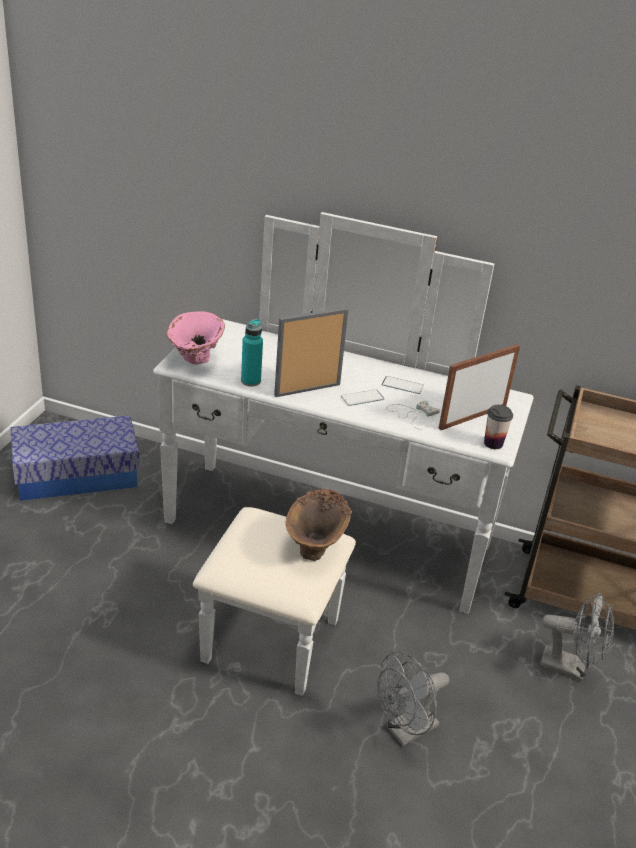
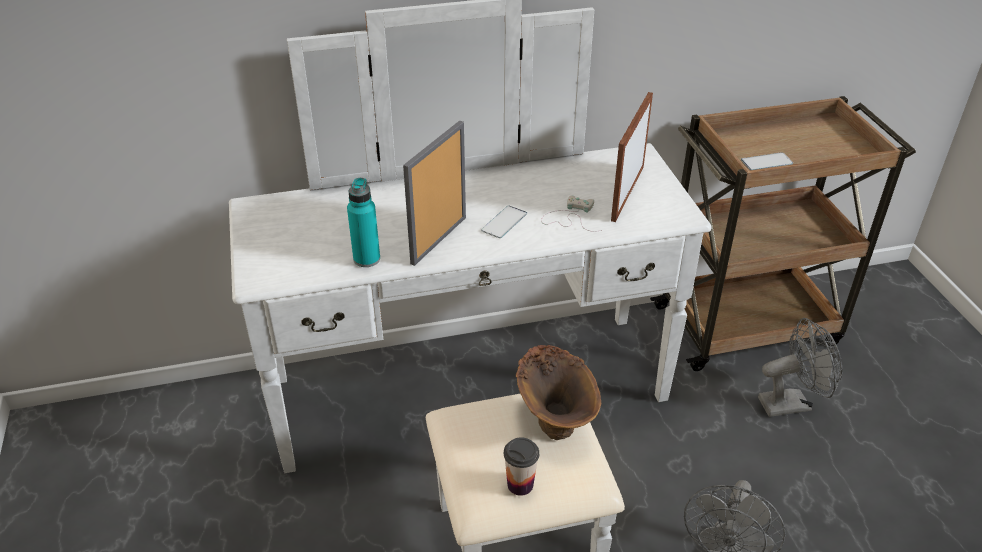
camera: 30 degrees left, 5 degrees up
storage box [10,415,140,501] -> none
pink vase [166,311,225,365] -> none
phone [382,376,424,394] -> phone moved to [741,152,793,170]
cup [484,405,513,449] -> cup moved to [504,437,539,496]

